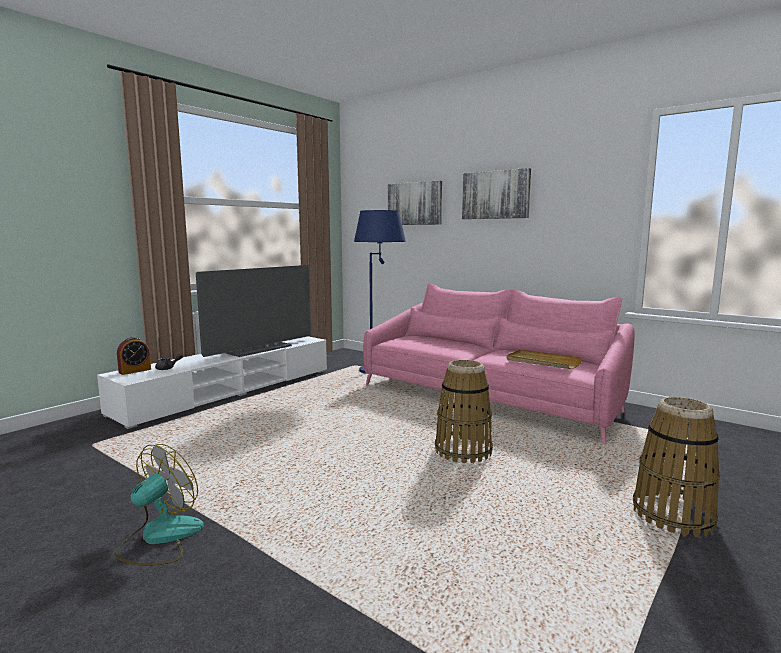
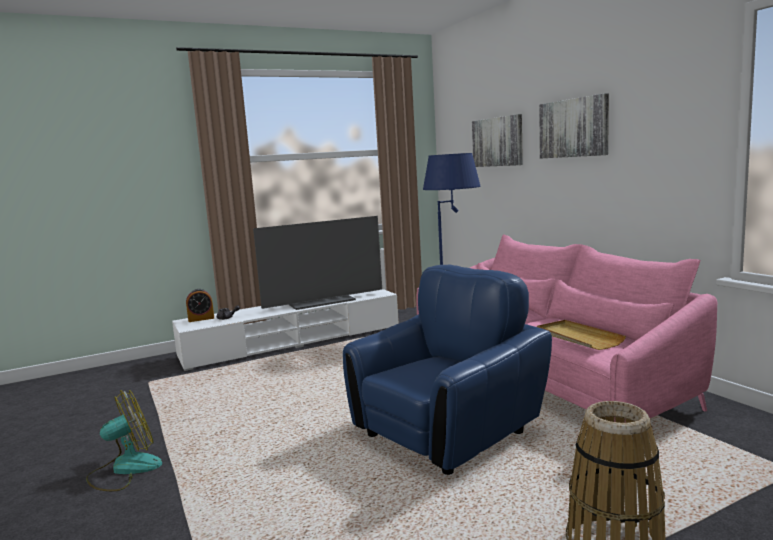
camera: 25 degrees right, 0 degrees up
basket [435,360,493,463] -> blue armchair [343,265,552,475]

